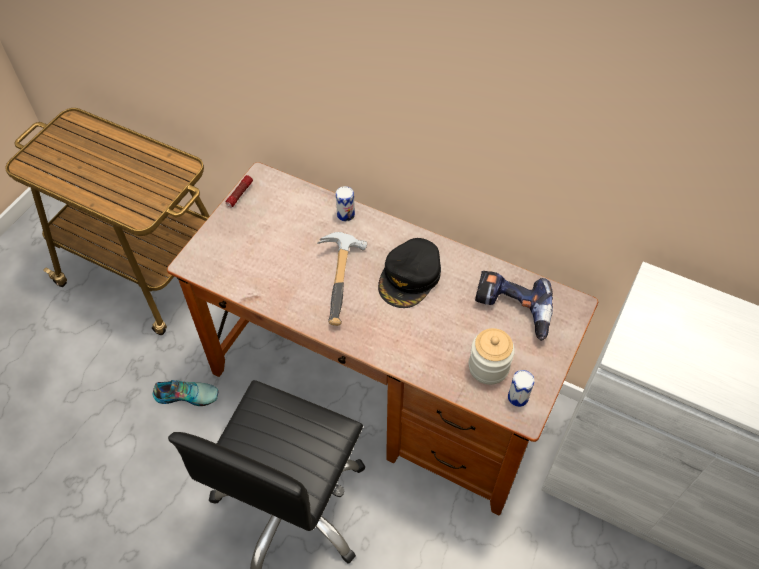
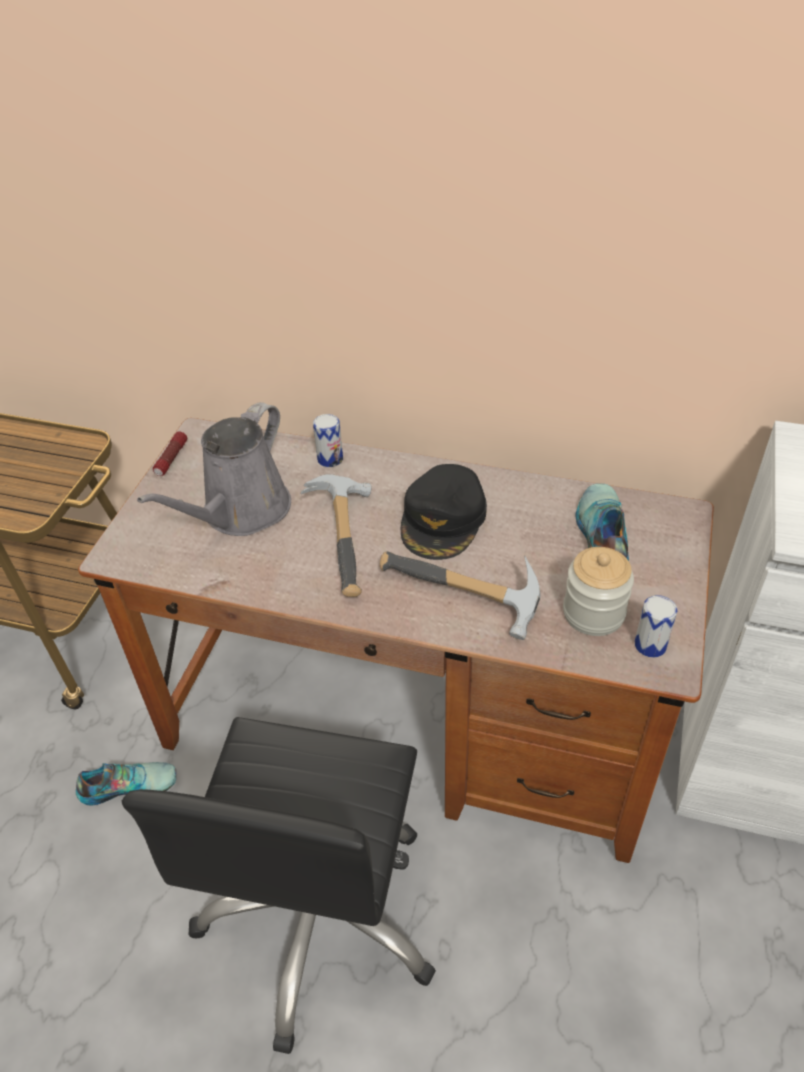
camera: 10 degrees left, 10 degrees down
power drill [475,271,553,341] -> shoe [575,484,629,561]
none -> grey watering can [137,402,291,536]
none -> hammer [380,551,541,640]

